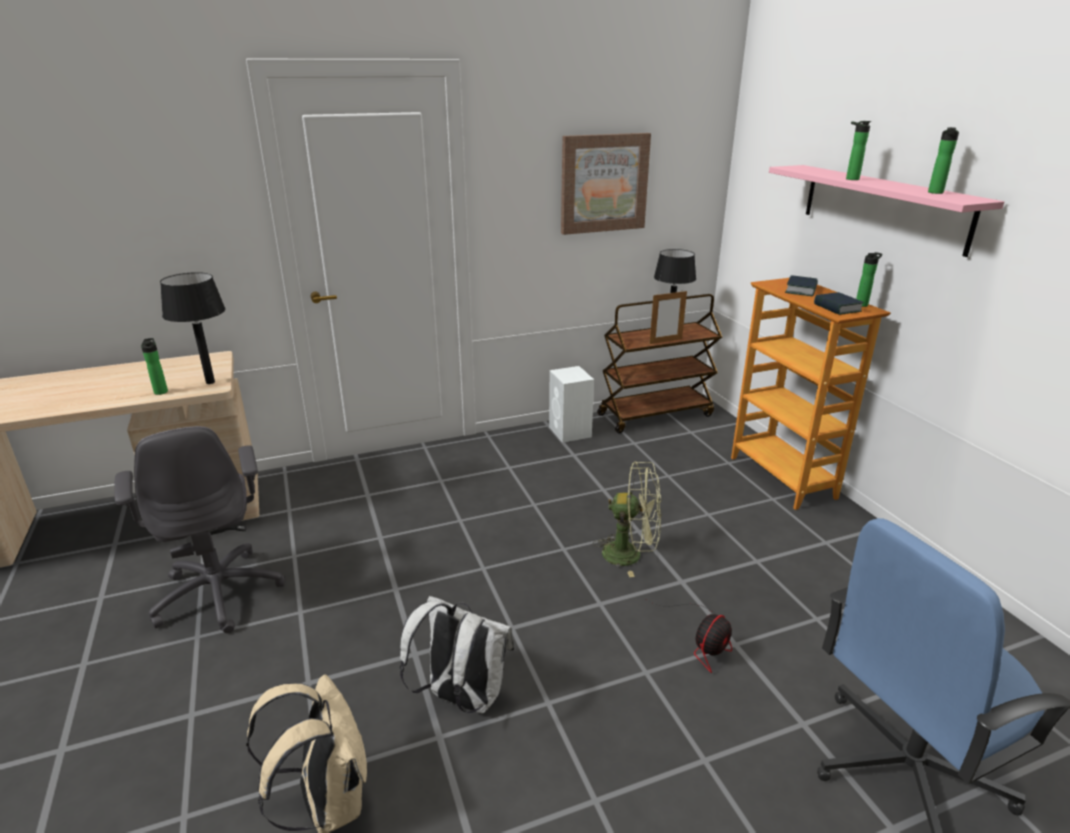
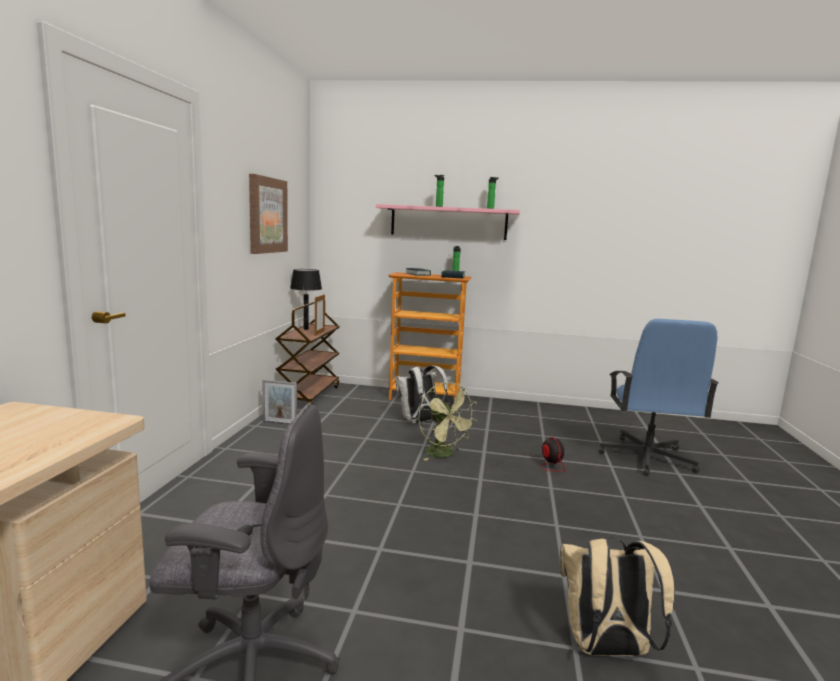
camera: 60 degrees left, 15 degrees down
bottle [141,338,168,395] -> none
black table lamp [160,272,226,384] -> none
white backpack [399,596,514,713] -> white backpack moved to [396,365,448,424]
white speaker [549,366,594,443] -> picture frame [262,380,297,425]
green fan [592,462,662,577] -> green fan turned 105 degrees clockwise [418,382,477,461]

